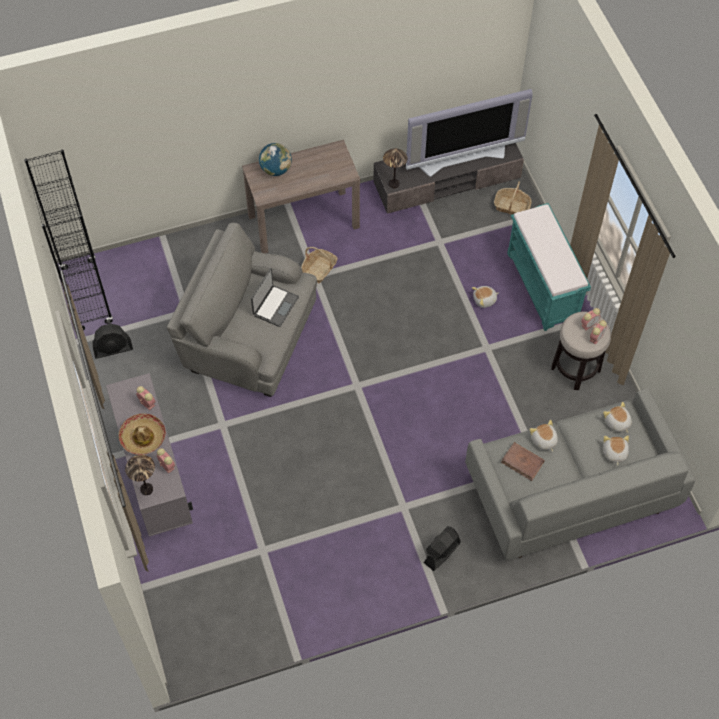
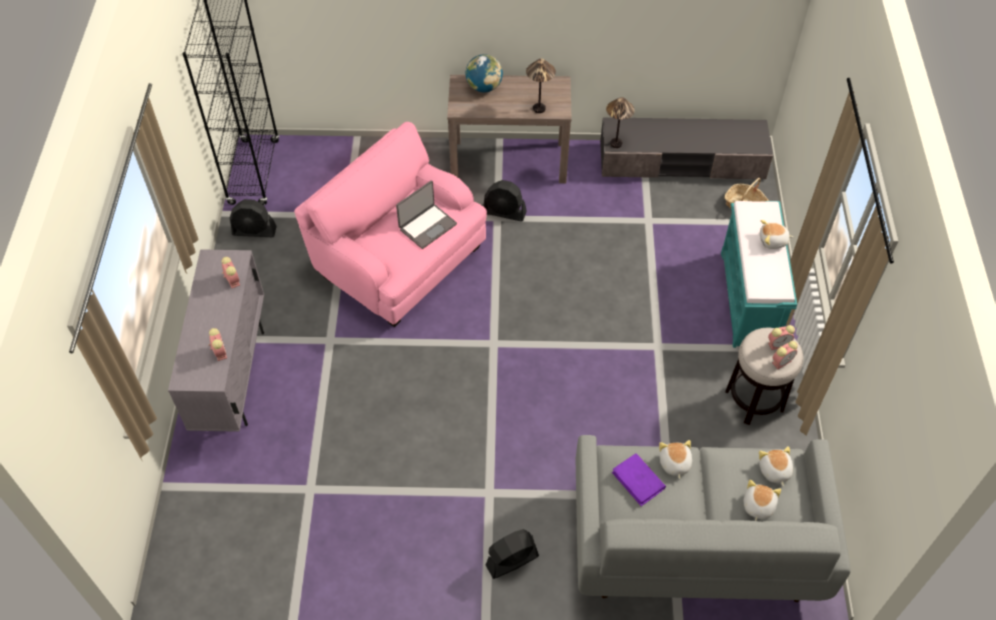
camera: 20 degrees right, 5 degrees down
hat [119,413,166,455] -> none
table lamp [125,455,155,495] -> table lamp moved to [526,58,556,113]
grey armchair [167,223,317,397] -> pink armchair [294,122,487,327]
basket [301,247,337,283] -> black fan [483,180,527,222]
television [406,89,533,177] -> none
plush toy [472,286,498,308] -> plush toy moved to [760,220,793,249]
brown book [501,442,545,481] -> purple book [612,453,666,506]

